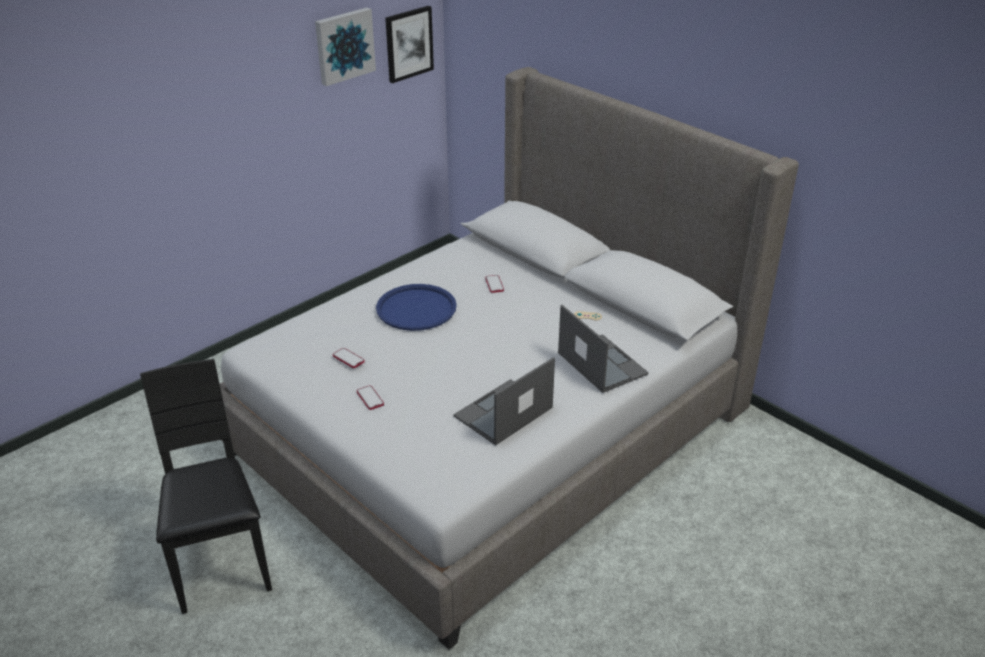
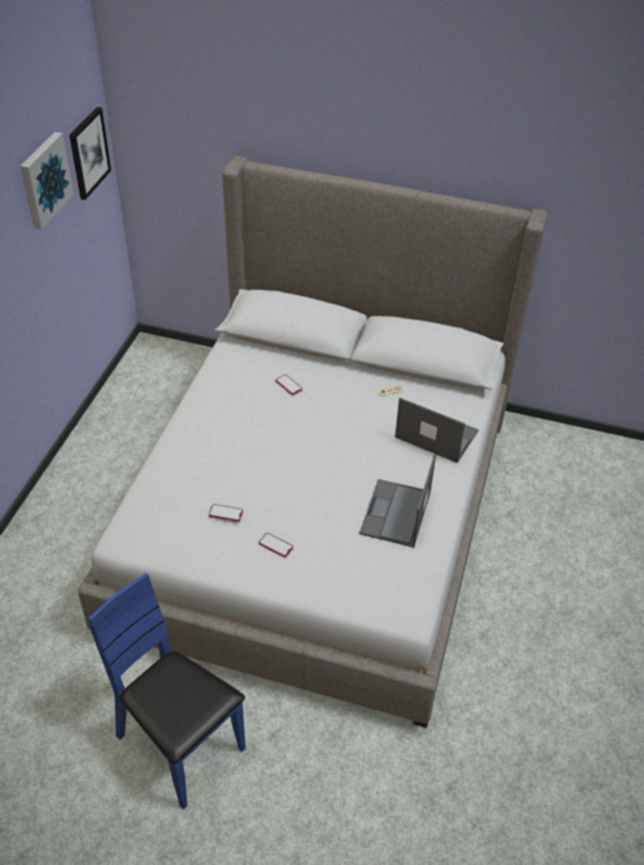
camera: 30 degrees left, 10 degrees up
black chair [140,359,272,614] -> blue chair [88,573,246,809]
blue tray [376,284,457,331] -> none

